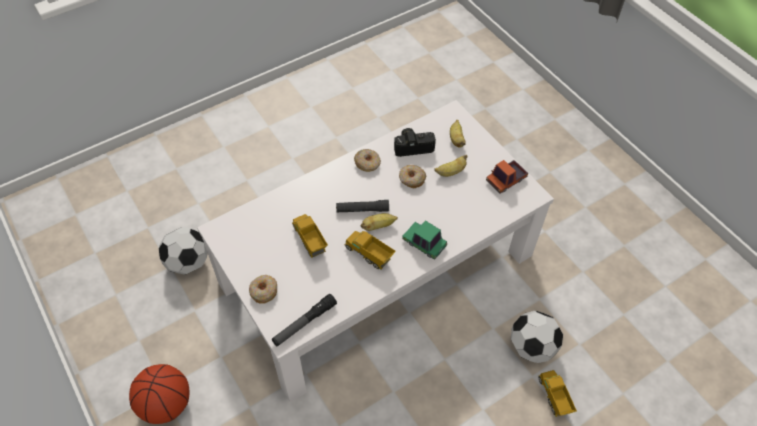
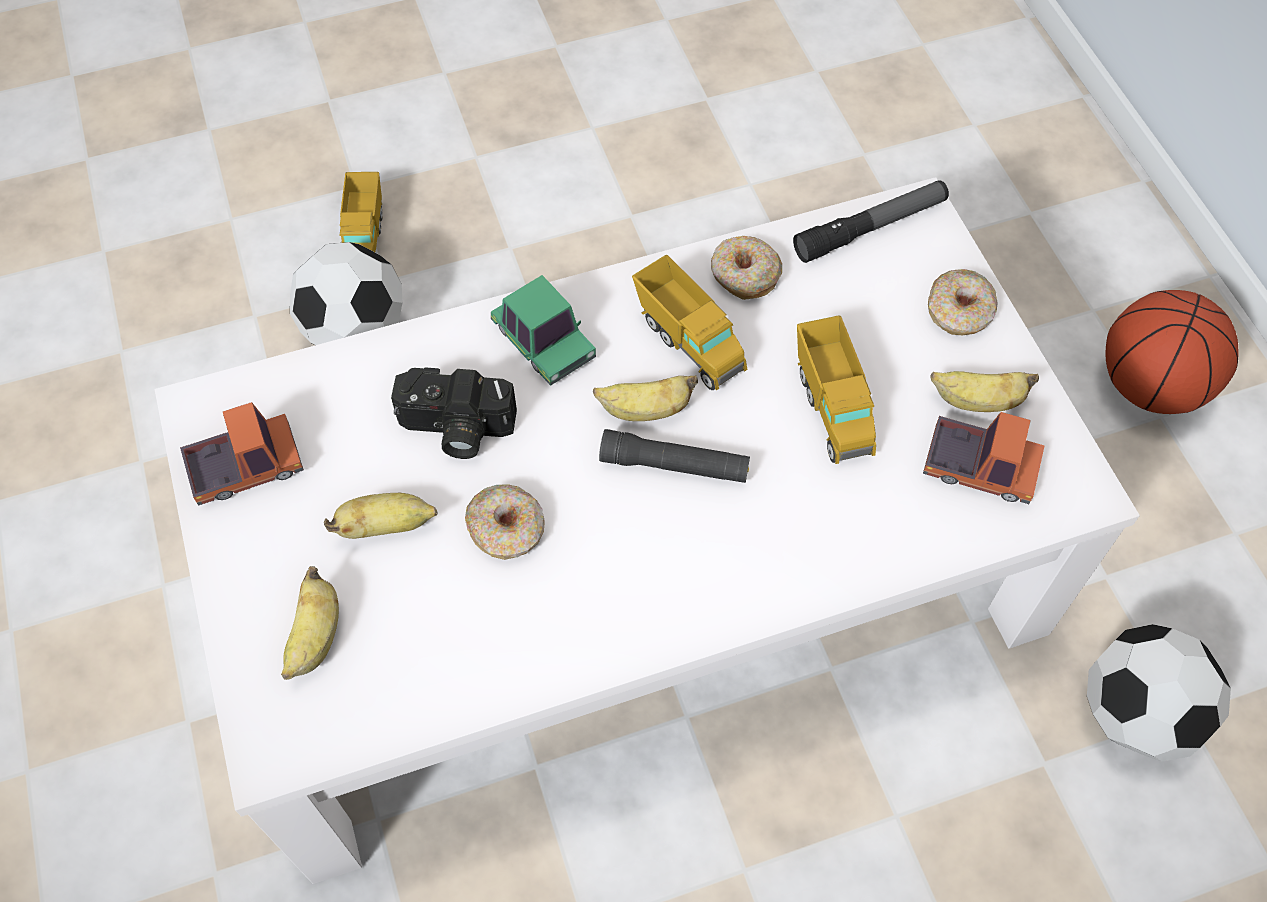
camera: 165 degrees left, 5 degrees up
donut [354,149,381,172] -> donut moved to [711,236,782,300]
camera [394,128,436,157] -> camera moved to [391,367,517,459]
none -> toy truck [923,412,1044,504]
none -> banana [930,371,1039,412]

